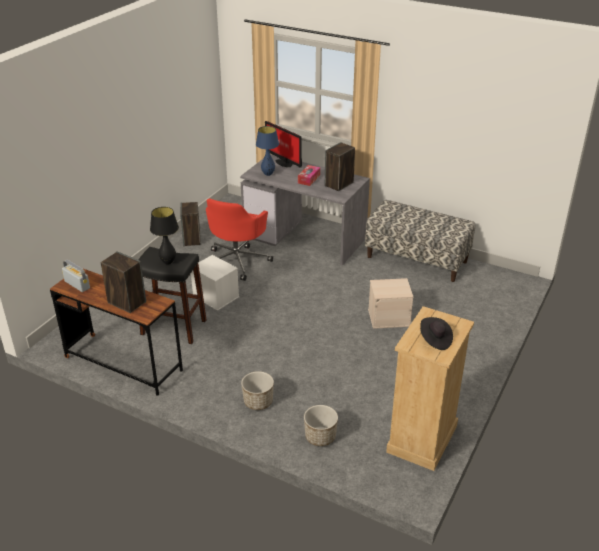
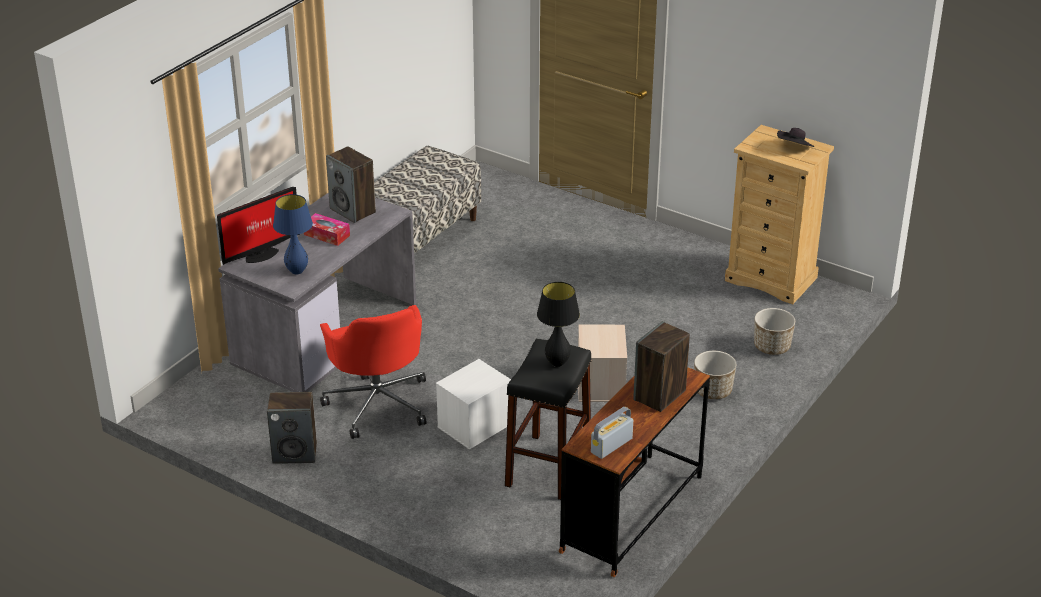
camera: 85 degrees left, 0 degrees up
red office chair [206,199,273,281] -> red office chair turned 45 degrees clockwise [320,305,427,439]
beige storage box [368,278,413,329] -> beige storage box moved to [578,325,627,402]

